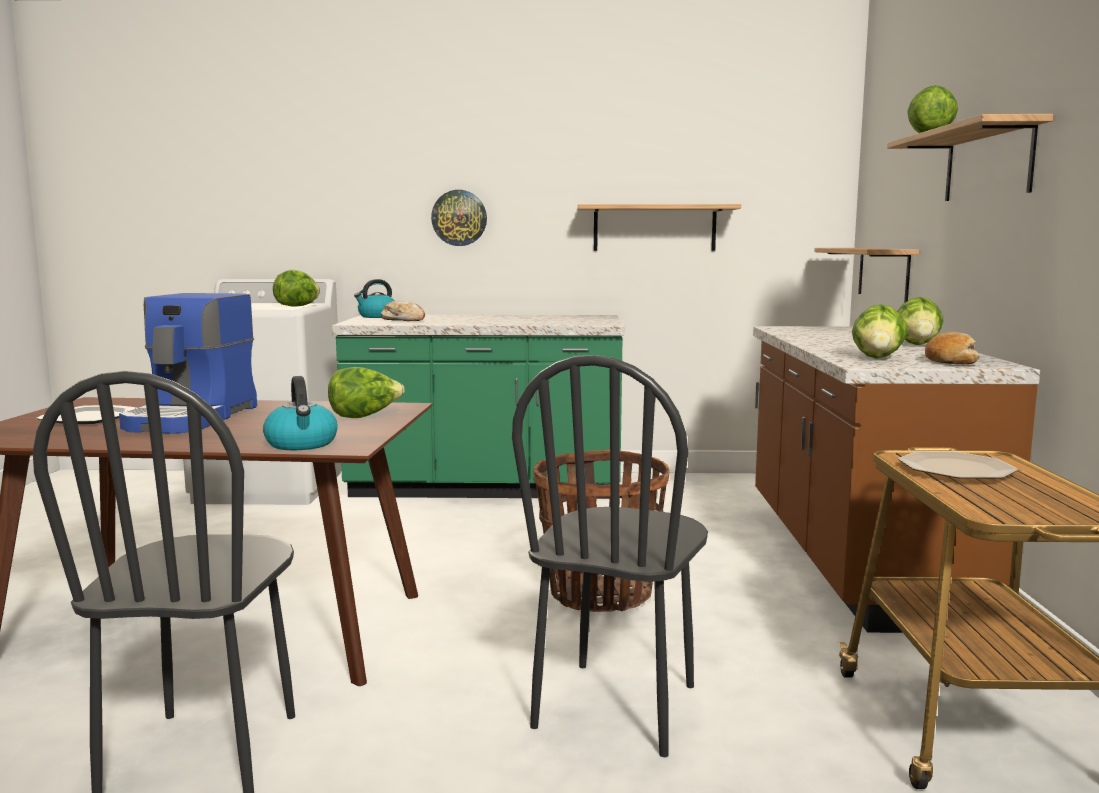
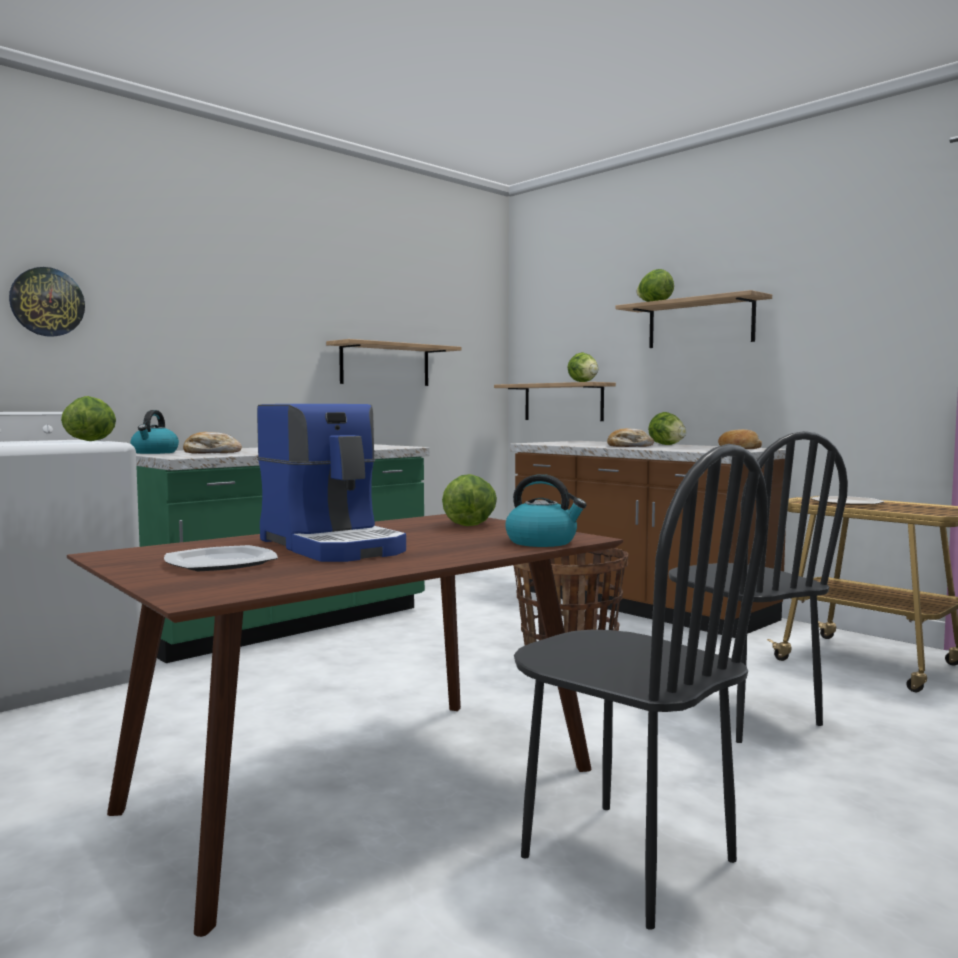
camera: 45 degrees left, 5 degrees down
wall clock [431,190,487,246] -> wall clock moved to [9,267,85,337]
lettuce [852,304,907,359] -> lettuce moved to [567,352,598,382]
none -> bread [607,428,654,447]

